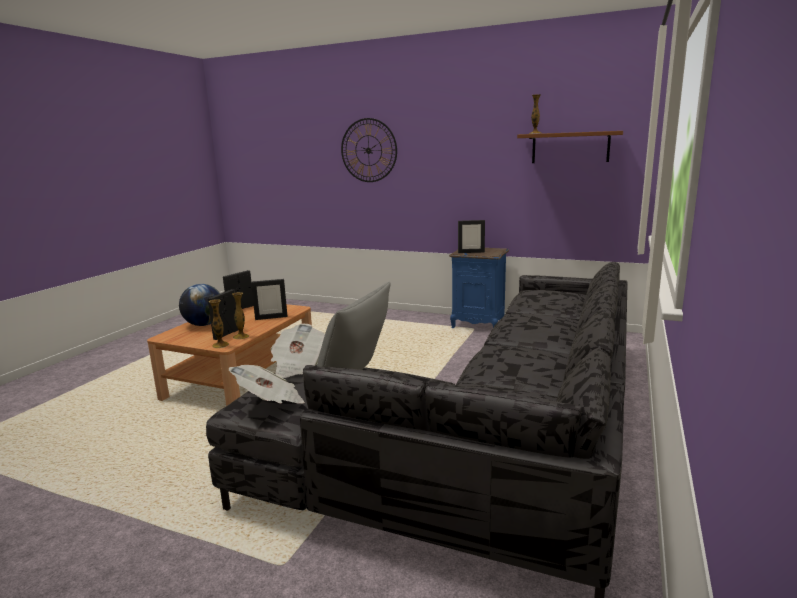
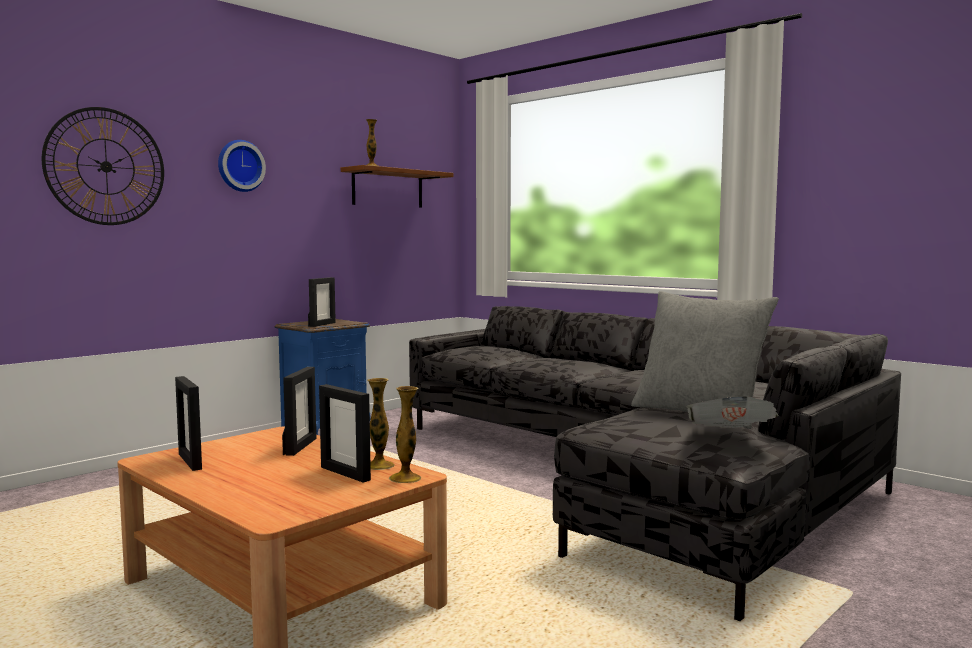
camera: 70 degrees left, 10 degrees down
globe [179,284,220,326] -> none
newspaper [270,324,325,378] -> none
none -> wall clock [218,140,266,192]

